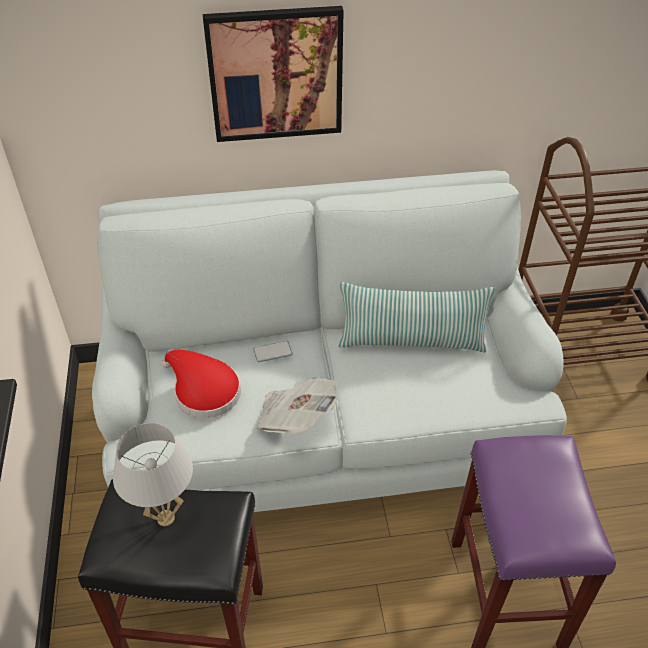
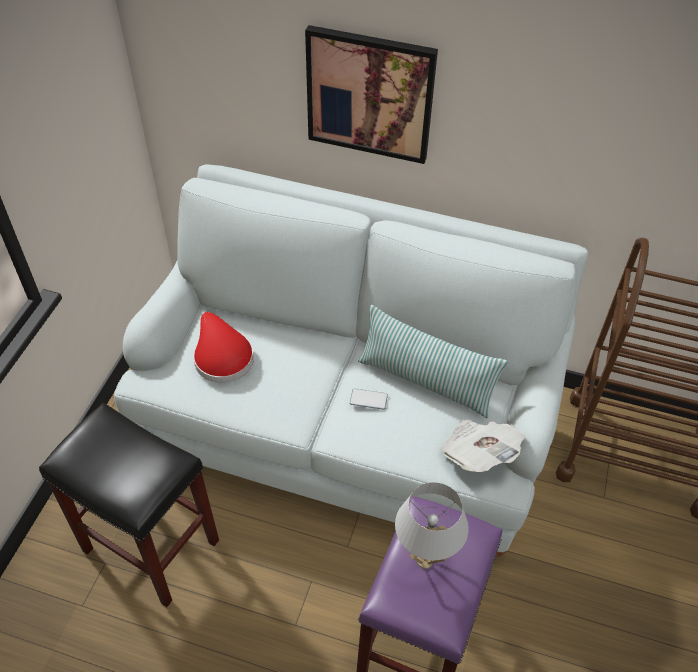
camera: 25 degrees right, 5 degrees up
white table lamp [113,423,193,526] -> white table lamp moved to [395,482,469,569]
phone [253,341,292,362] -> phone moved to [350,388,388,410]
newspaper [257,377,337,434] -> newspaper moved to [440,420,526,472]

